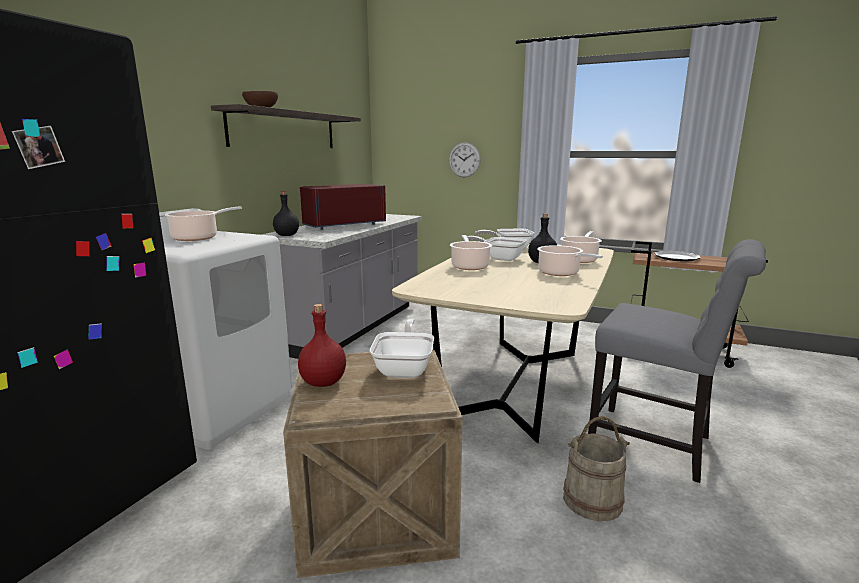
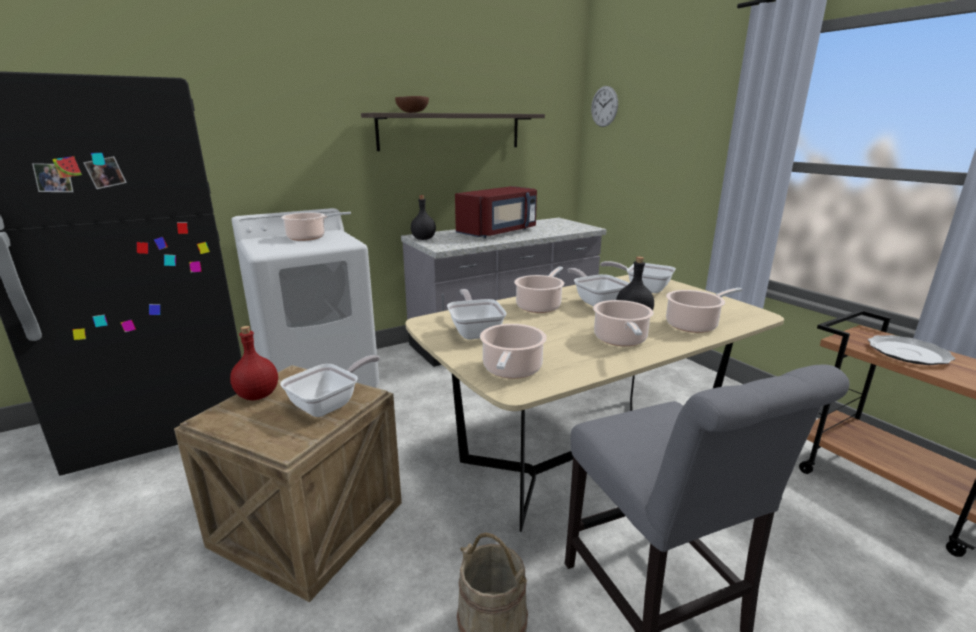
camera: 35 degrees right, 5 degrees up
red microwave [300,184,386,230] -> red microwave turned 135 degrees clockwise [455,186,537,238]
wall clock [449,142,481,177] -> wall clock moved to [591,86,618,127]
none -> frying pan [447,289,507,340]
none -> cooking pot [480,324,547,379]

